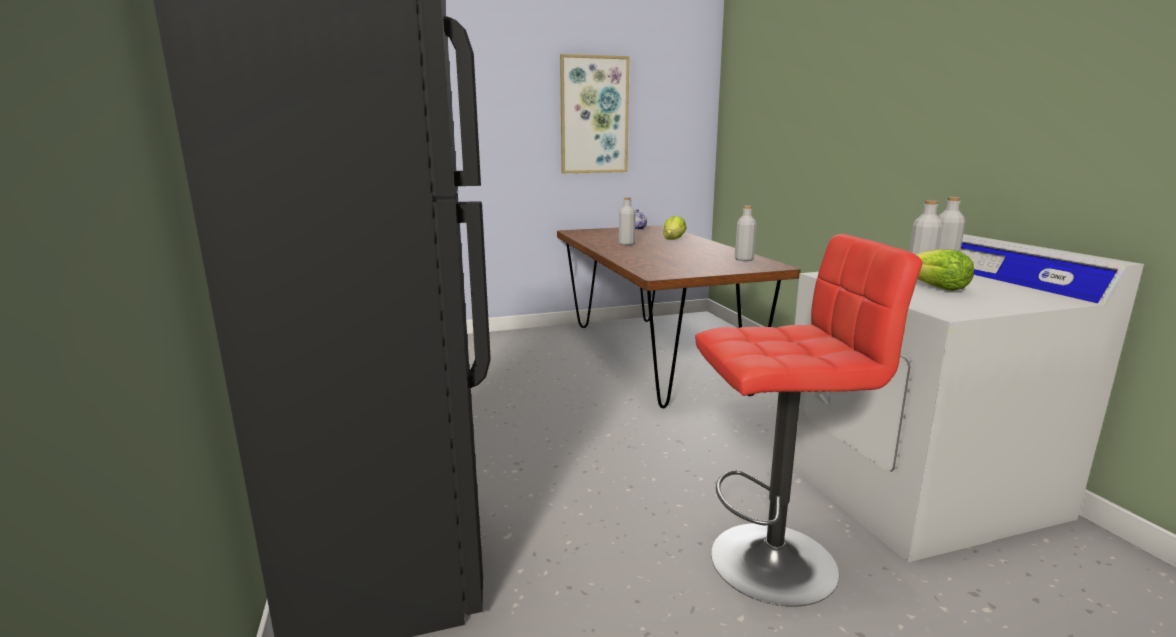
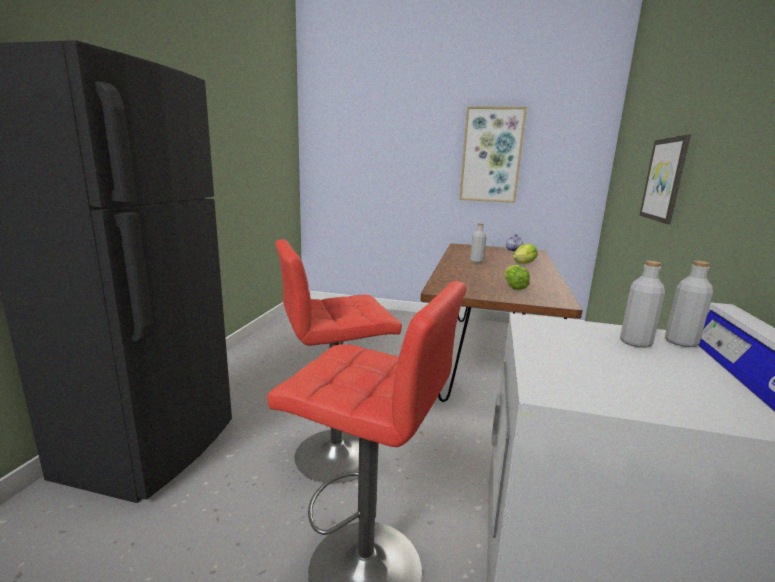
camera: 30 degrees right, 0 degrees up
grey bottle [735,206,756,261] -> none
lettuce [915,249,974,291] -> lettuce moved to [505,265,530,290]
none -> red stool [276,239,402,483]
none -> picture [639,134,691,224]

